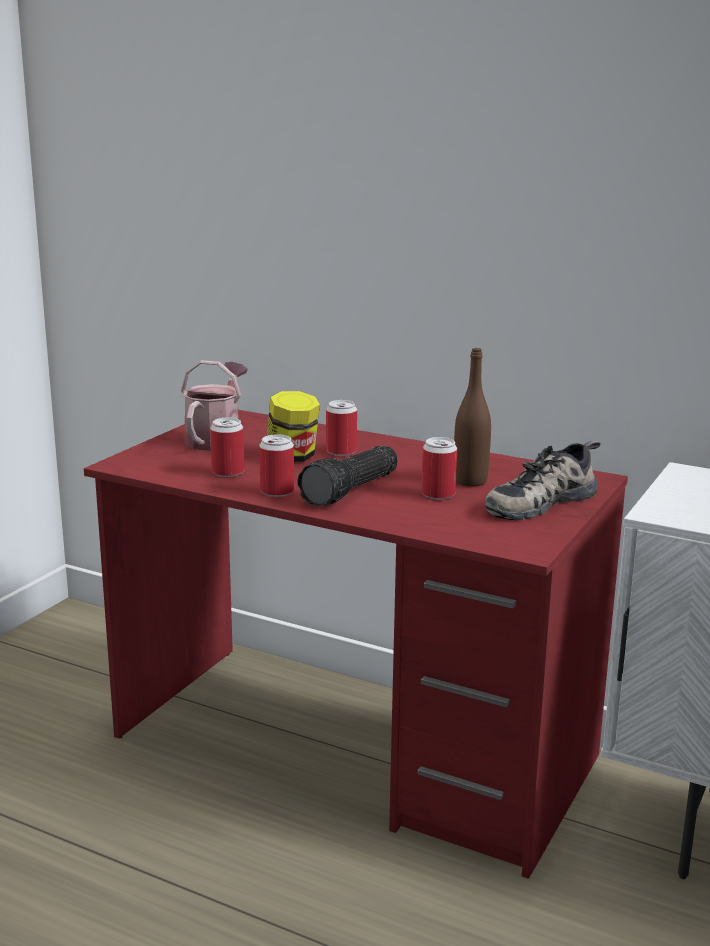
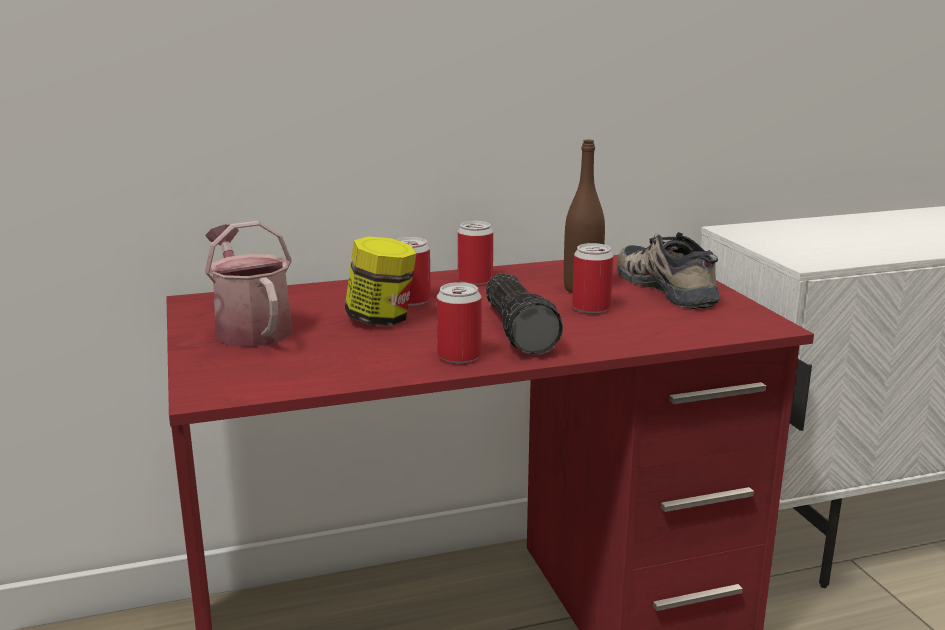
camera: 45 degrees left, 0 degrees up
can [210,418,245,477] -> can moved to [458,221,493,285]
shoe [485,441,601,520] -> shoe turned 150 degrees clockwise [617,232,719,309]

